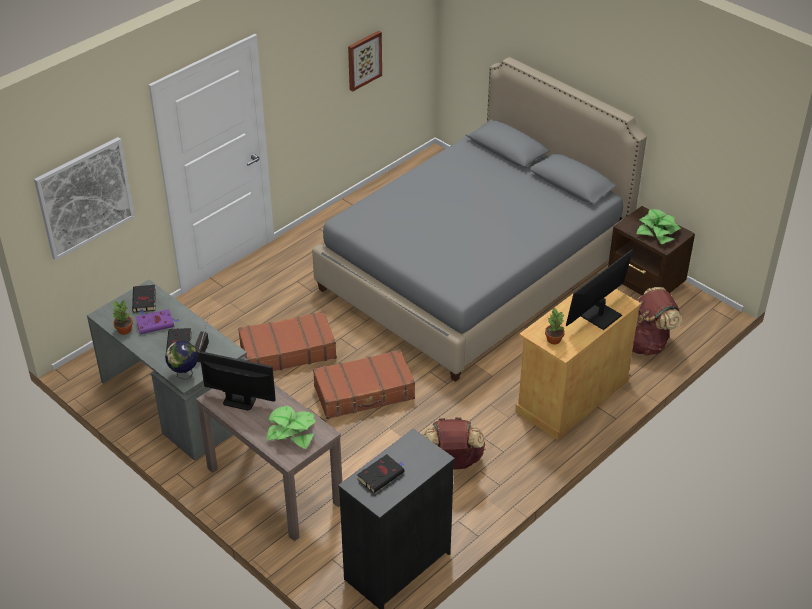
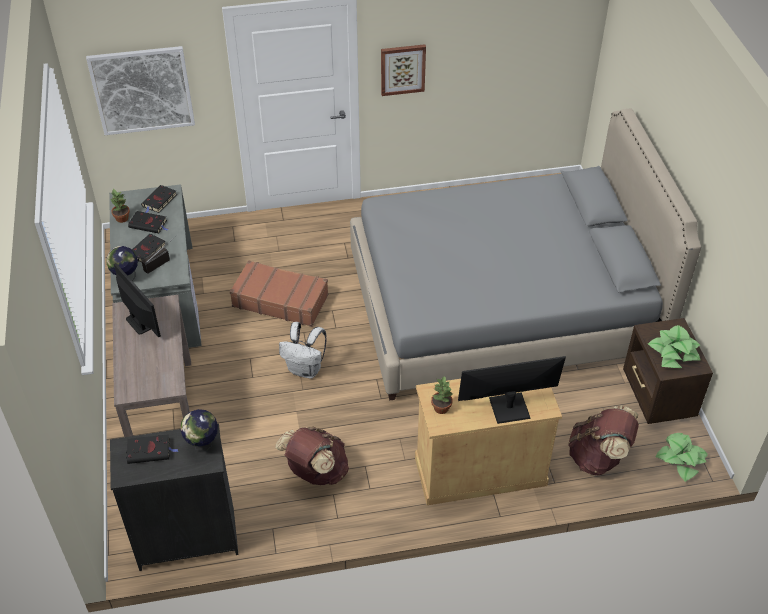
camera: 35 degrees right, 5 degrees up
purple book [136,309,179,335] -> black book [128,211,168,233]
potted plant [267,405,316,449] -> potted plant moved to [655,433,708,482]
brown suitcase [313,349,415,419] -> white backpack [279,322,327,379]
picture [348,31,382,92] -> picture moved to [381,44,426,96]
none -> globe [180,409,218,451]

